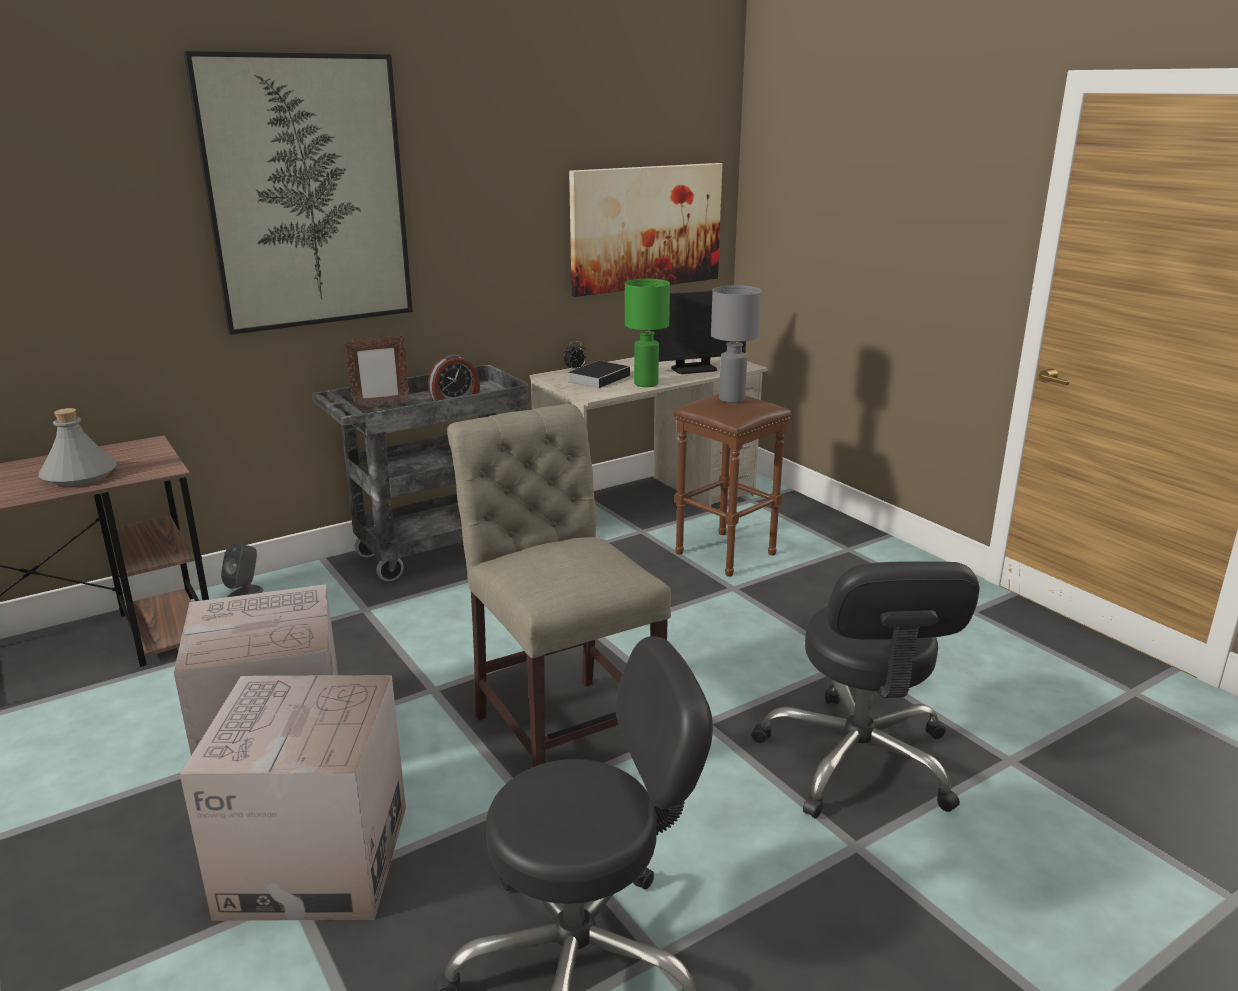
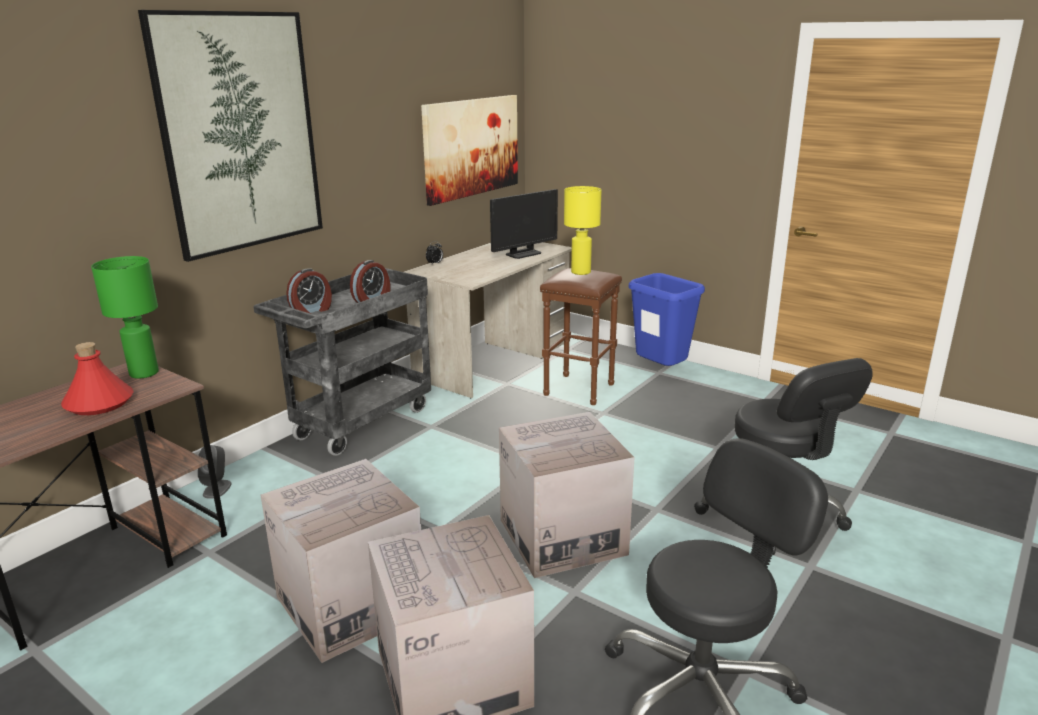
camera: 20 degrees left, 0 degrees up
grey bottle [39,408,117,486] -> red bottle [61,342,134,415]
picture frame [344,335,410,408] -> alarm clock [286,268,332,314]
beige chair [447,404,671,767] -> cardboard box [499,412,635,578]
book [568,361,632,388] -> none
green table lamp [625,279,670,387] -> green table lamp moved to [91,256,159,379]
grey table lamp [711,285,762,403] -> yellow table lamp [564,186,602,275]
none -> blue trash can [628,273,705,366]

